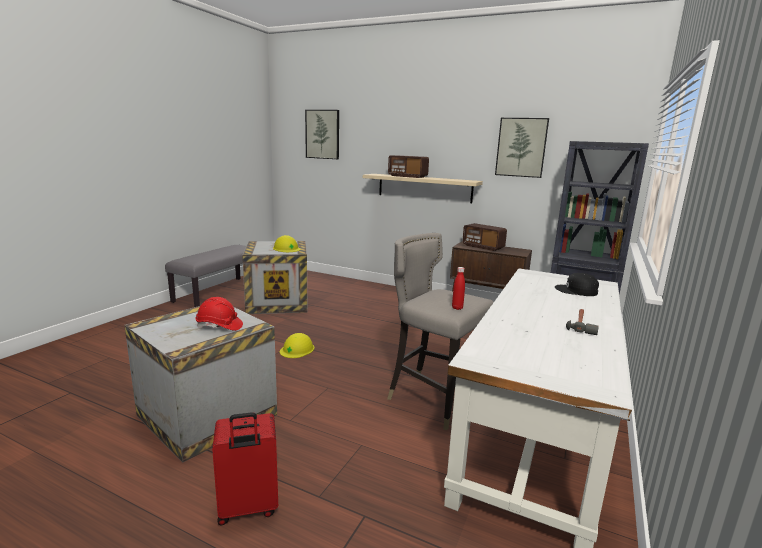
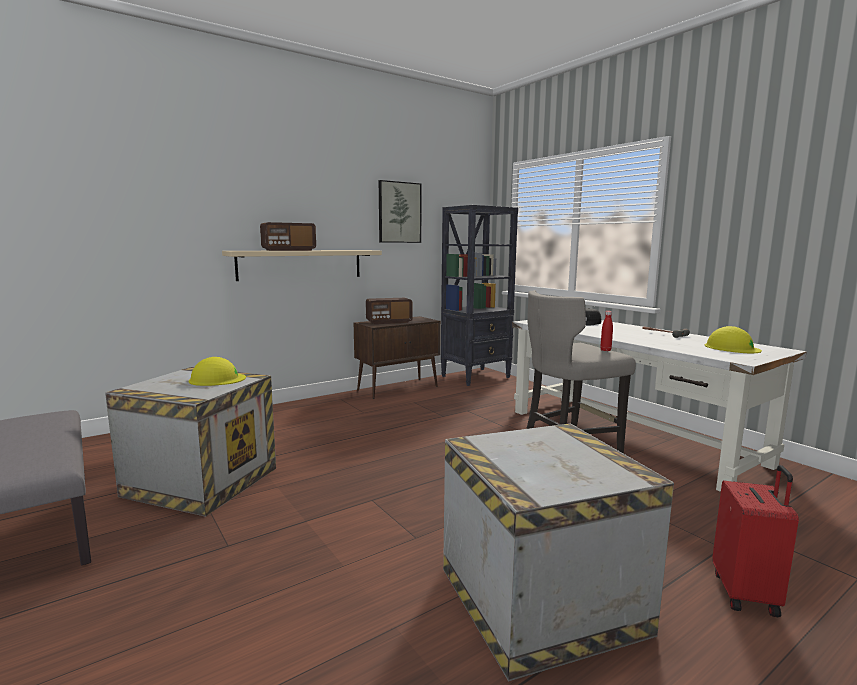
camera: 60 degrees left, 5 degrees down
red hard hat [196,297,243,331] -> none
yellow hard hat [280,333,314,358] -> yellow hard hat moved to [705,326,762,353]
picture [305,110,339,159] -> none

